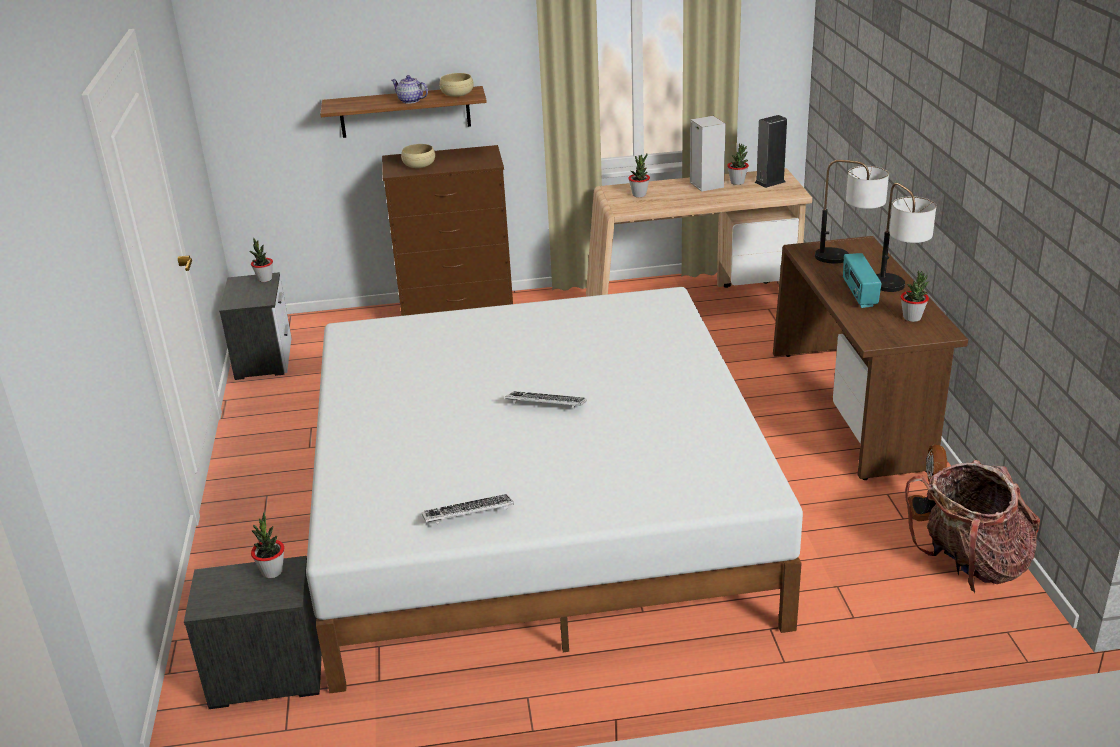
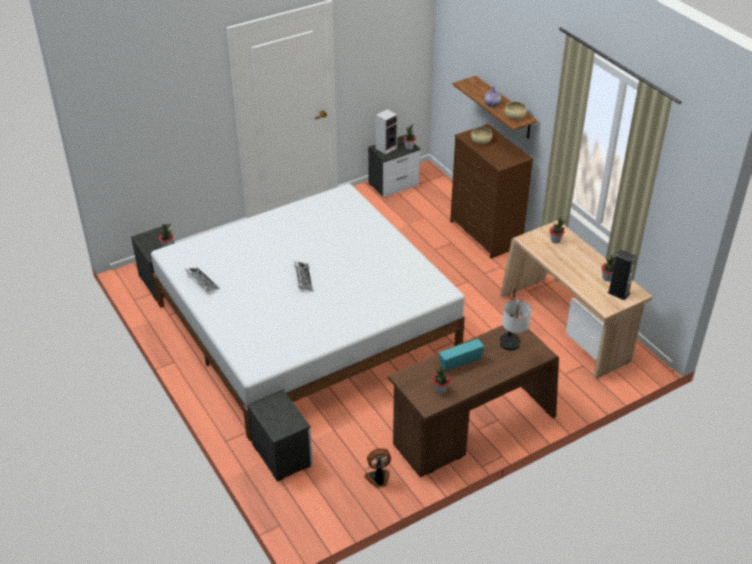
camera: 65 degrees right, 10 degrees up
speaker [690,116,726,192] -> speaker moved to [375,109,398,154]
table lamp [876,183,936,292] -> none
backpack [905,460,1040,593] -> none
none -> nightstand [247,390,313,482]

